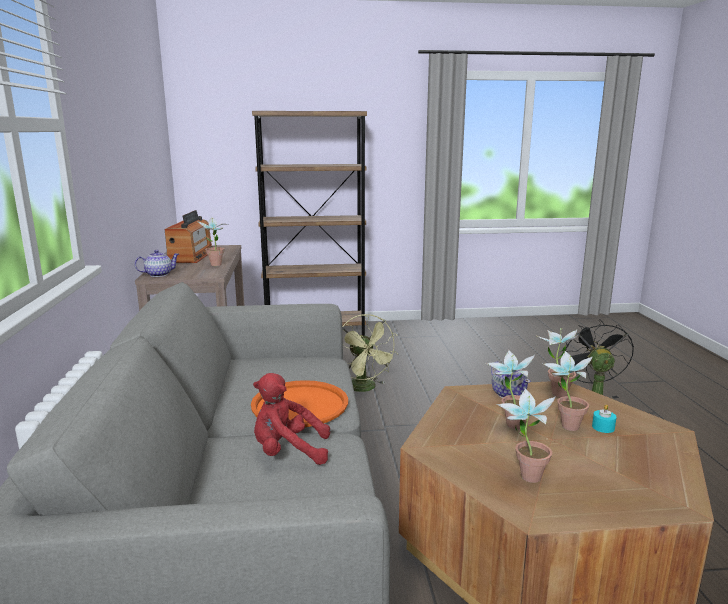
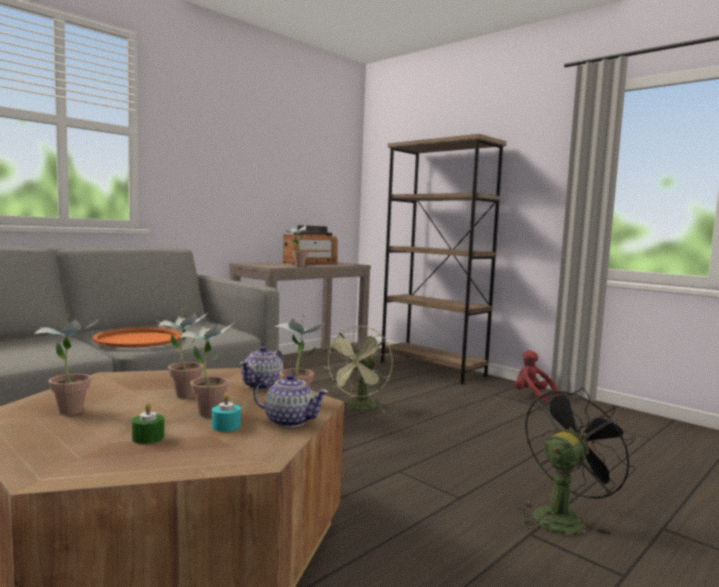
camera: 50 degrees right, 10 degrees down
teapot [134,250,179,277] -> teapot moved to [253,374,328,428]
red plush toy [253,373,330,465] -> red plush toy moved to [515,350,561,403]
none -> green candle [132,403,164,444]

